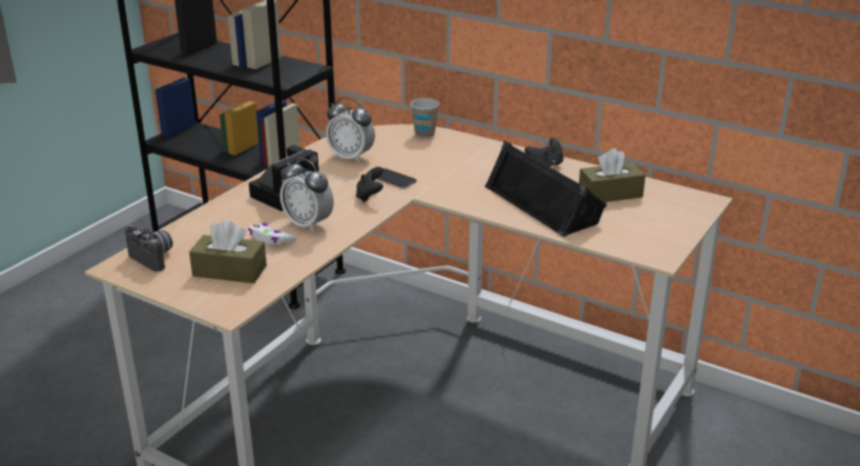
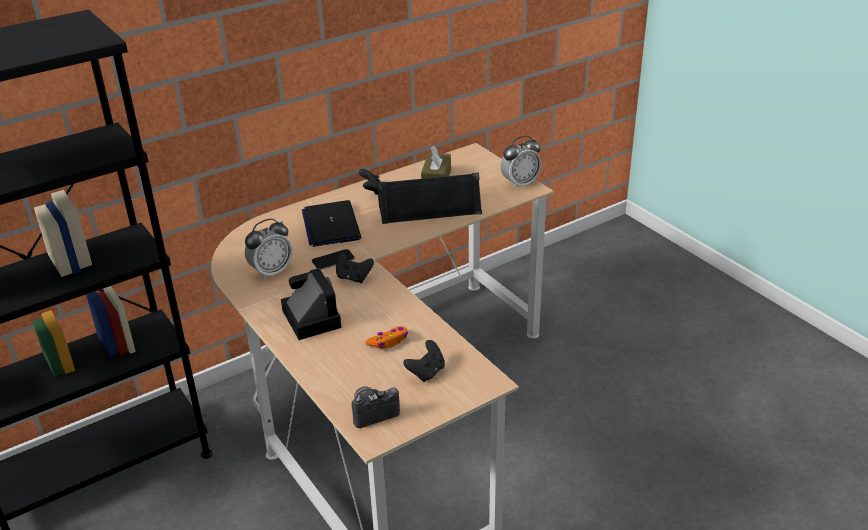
camera: 65 degrees left, 5 degrees up
brown tissue box [189,220,267,283] -> black game controller [403,340,445,382]
white game controller [248,223,296,244] -> orange game controller [365,326,408,349]
alarm clock [280,157,334,232] -> alarm clock moved to [501,135,541,189]
cup [410,98,439,138] -> none
none -> laptop [302,200,362,247]

